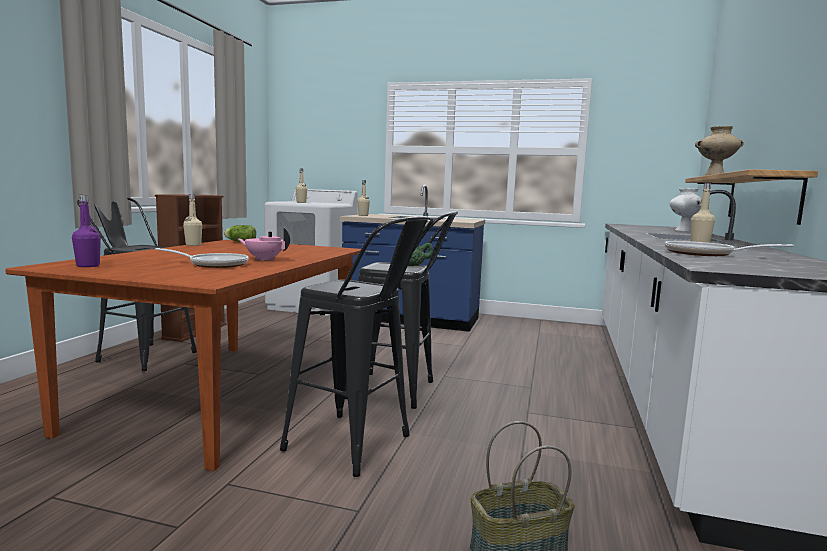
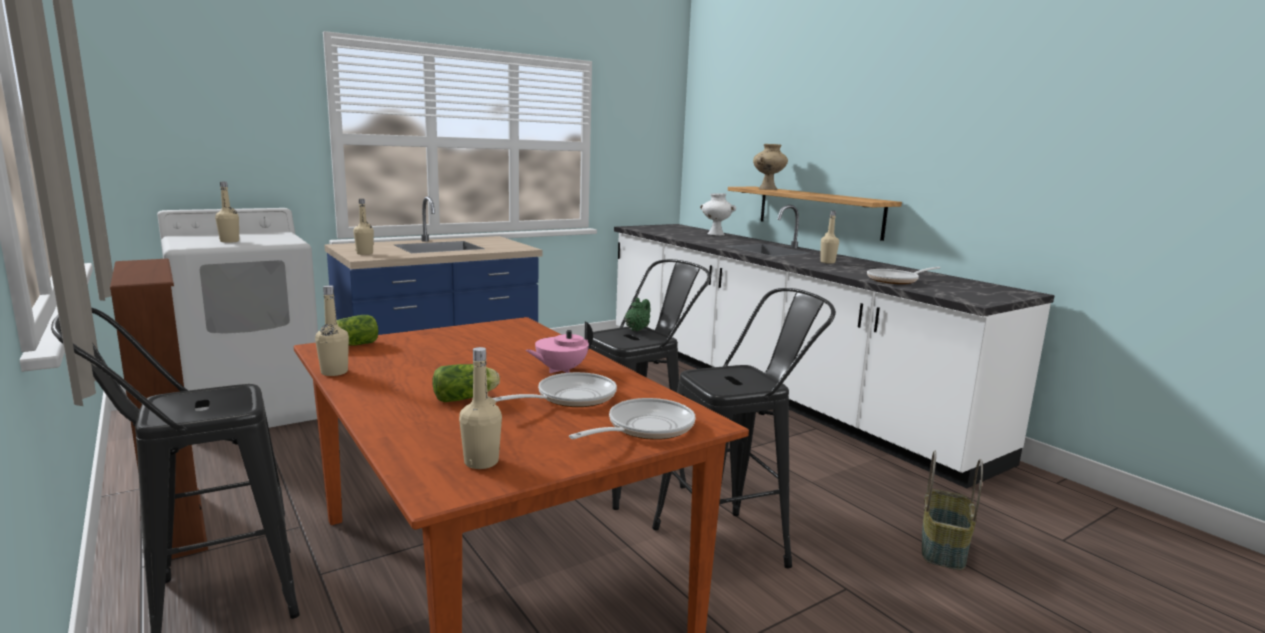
camera: 50 degrees left, 5 degrees up
purple bottle [72,195,101,267] -> beige bottle [459,347,502,469]
none -> lettuce [432,364,500,402]
none -> frying pan [569,398,695,440]

